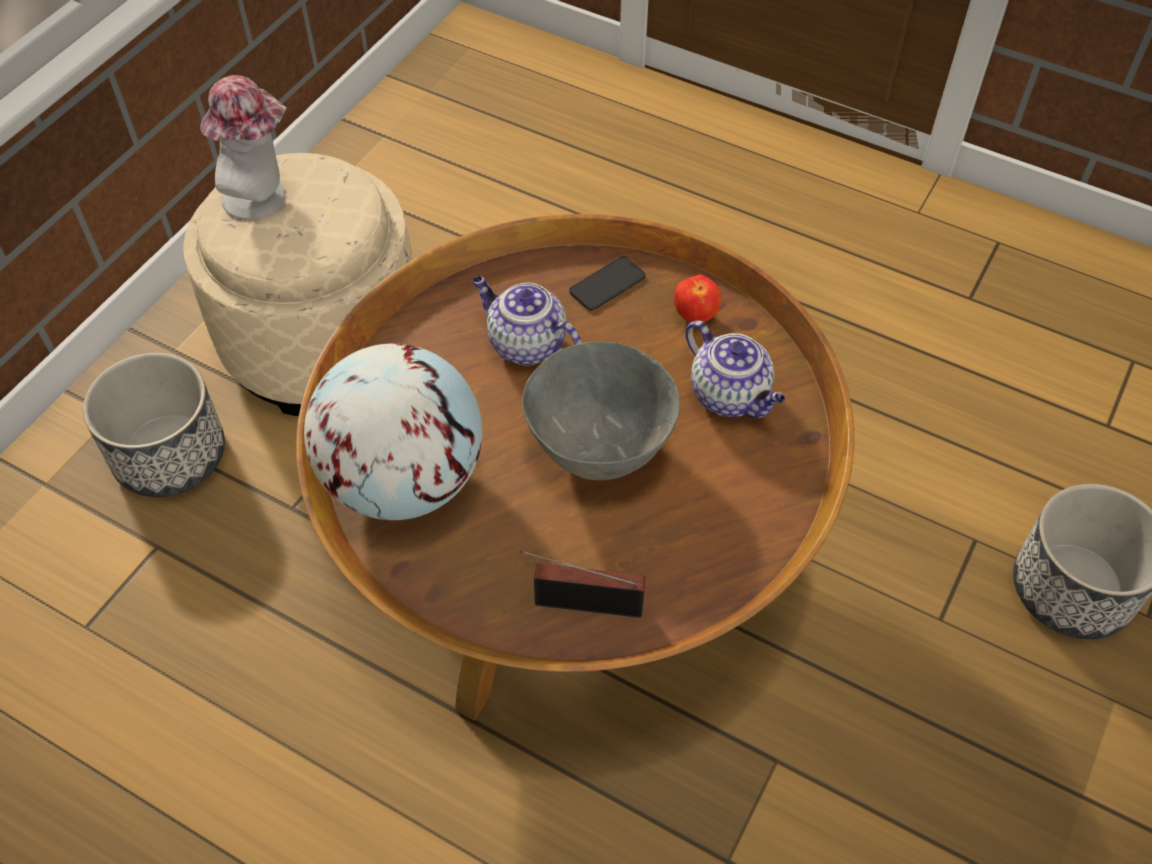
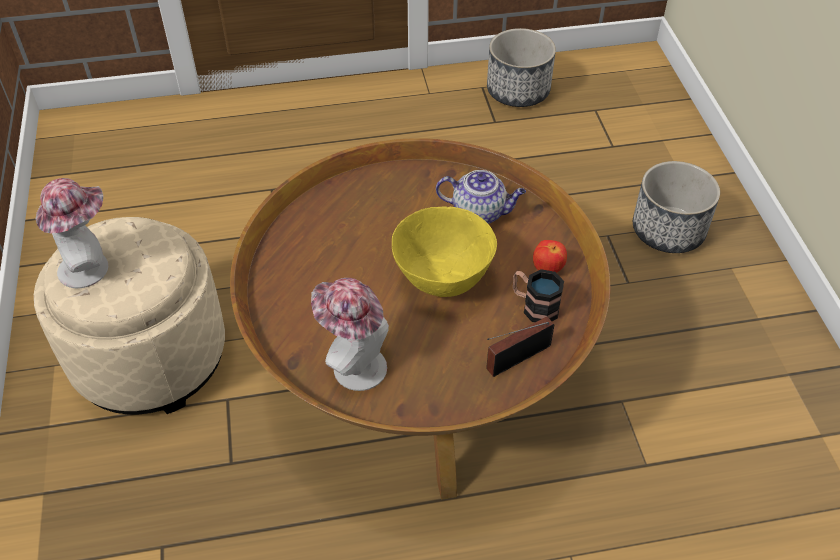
camera: 40 degrees left, 5 degrees down
planter [83,353,225,497] -> planter moved to [487,28,556,107]
globe [304,343,482,520] -> hat [311,278,389,391]
teapot [472,276,582,366] -> none
grey bowl [522,342,680,481] -> yellow bowl [392,207,497,297]
phone [569,256,646,311] -> none
apple [674,274,721,322] -> apple moved to [533,240,567,273]
none -> mug [513,269,564,323]

